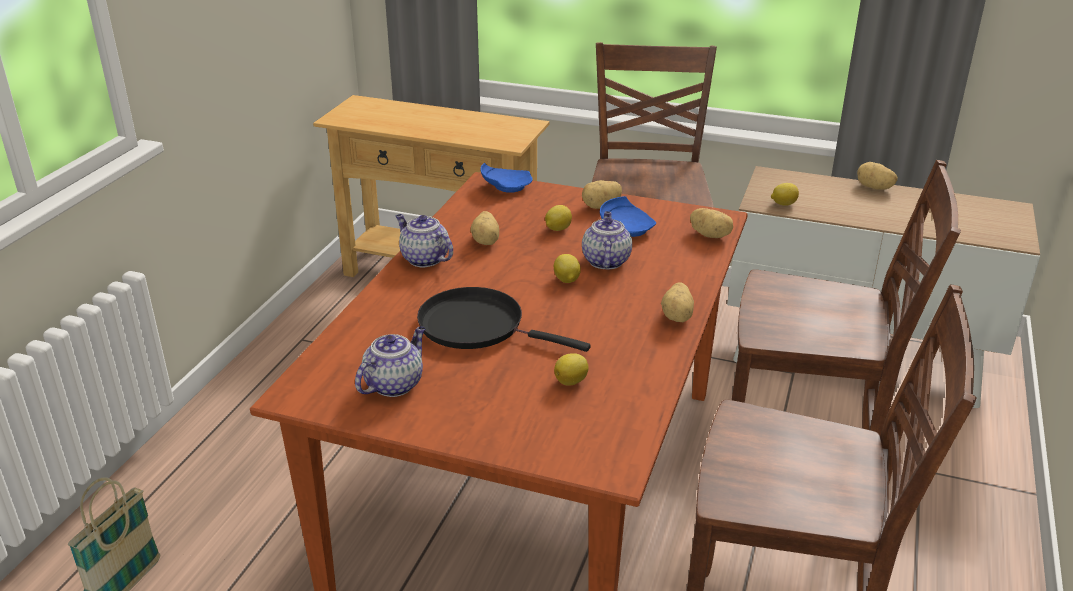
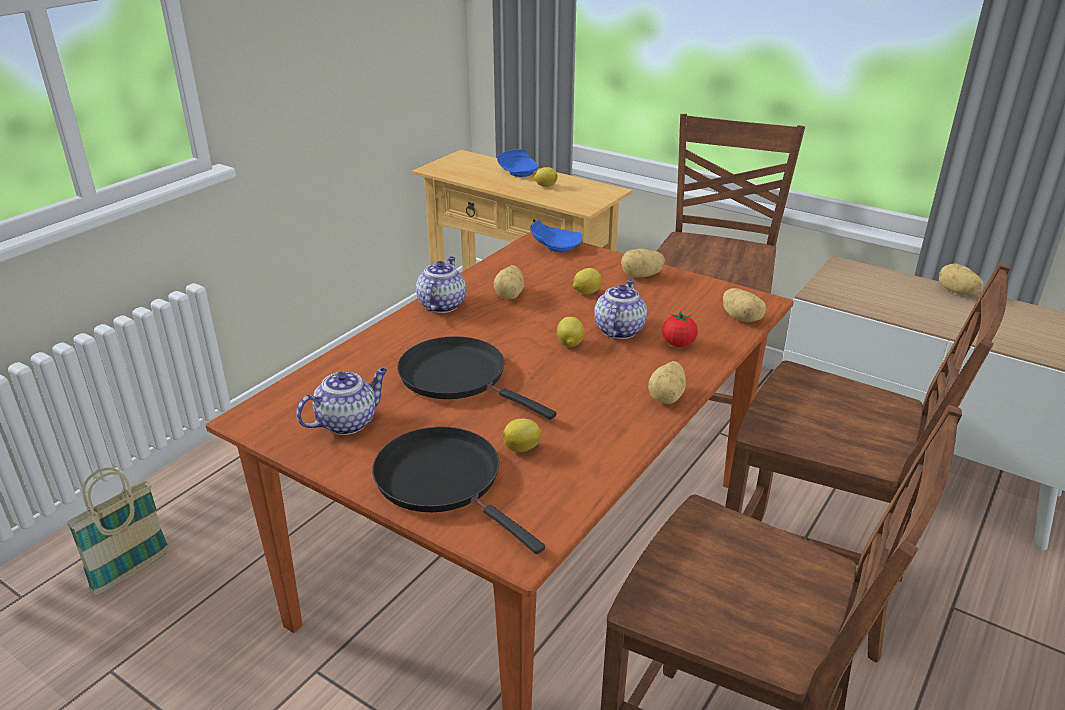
camera: 15 degrees right, 0 degrees up
teapot [395,214,453,268] -> teapot turned 45 degrees clockwise [416,256,466,313]
blue plate [600,196,656,237] -> blue plate moved to [497,149,538,177]
lemon [771,183,799,206] -> lemon moved to [534,167,558,187]
none -> black frying pan [372,427,545,554]
none -> tomato [662,311,698,347]

